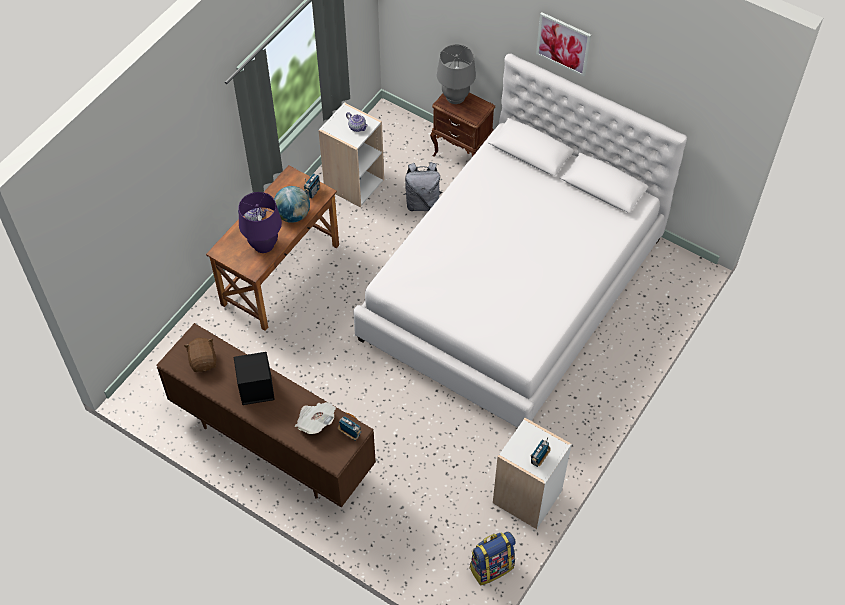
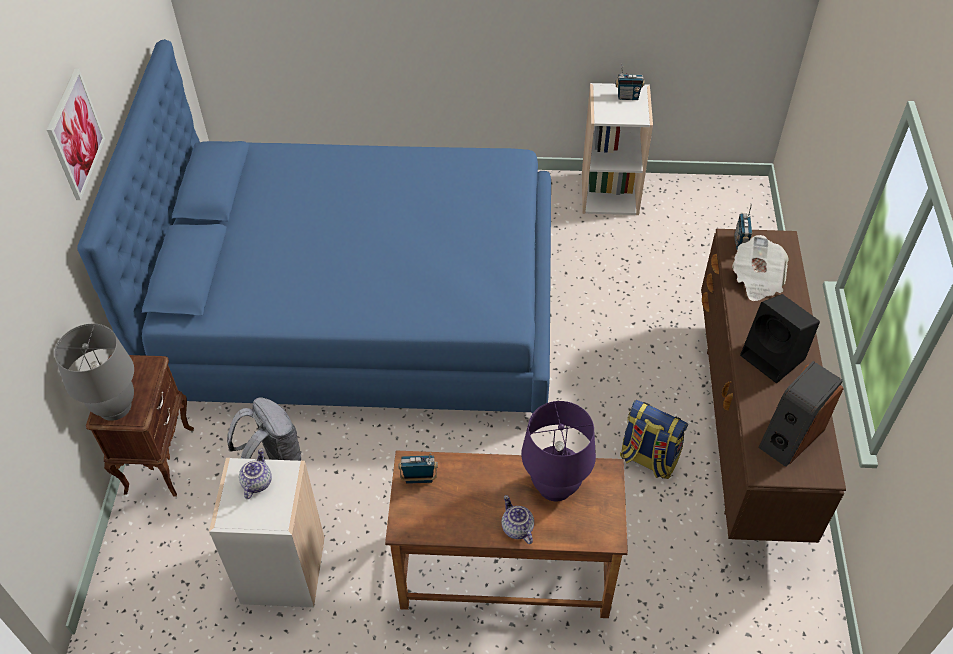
camera: 120 degrees left, 5 degrees down
brown plush toy [184,338,216,372] -> speaker [758,361,844,467]
globe [274,186,310,223] -> none
white bed [353,53,687,428] -> blue bed [77,39,551,413]
backpack [470,532,516,585] -> backpack moved to [620,400,688,479]

